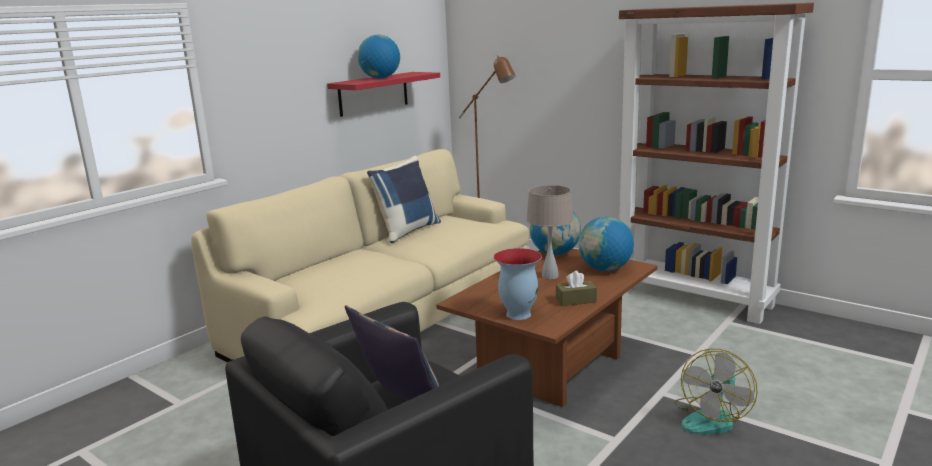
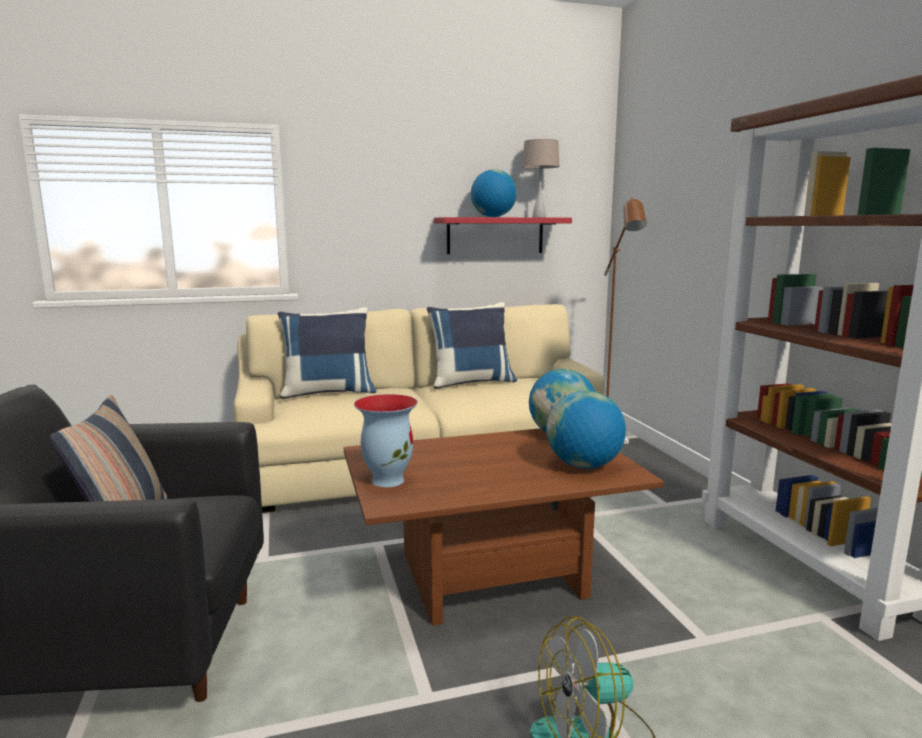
camera: 35 degrees right, 5 degrees down
beige table lamp [527,185,574,279] -> beige table lamp moved to [522,139,560,217]
brown tissue box [556,271,597,306] -> none
none -> blue pillow [278,307,376,399]

